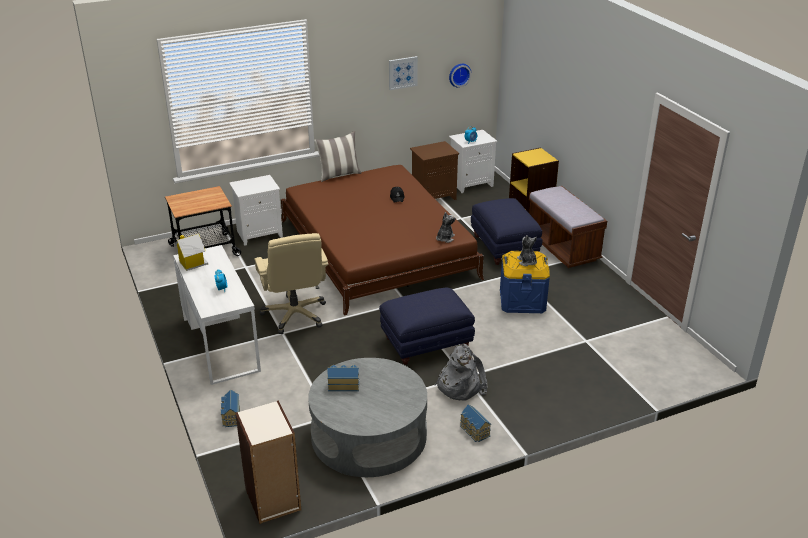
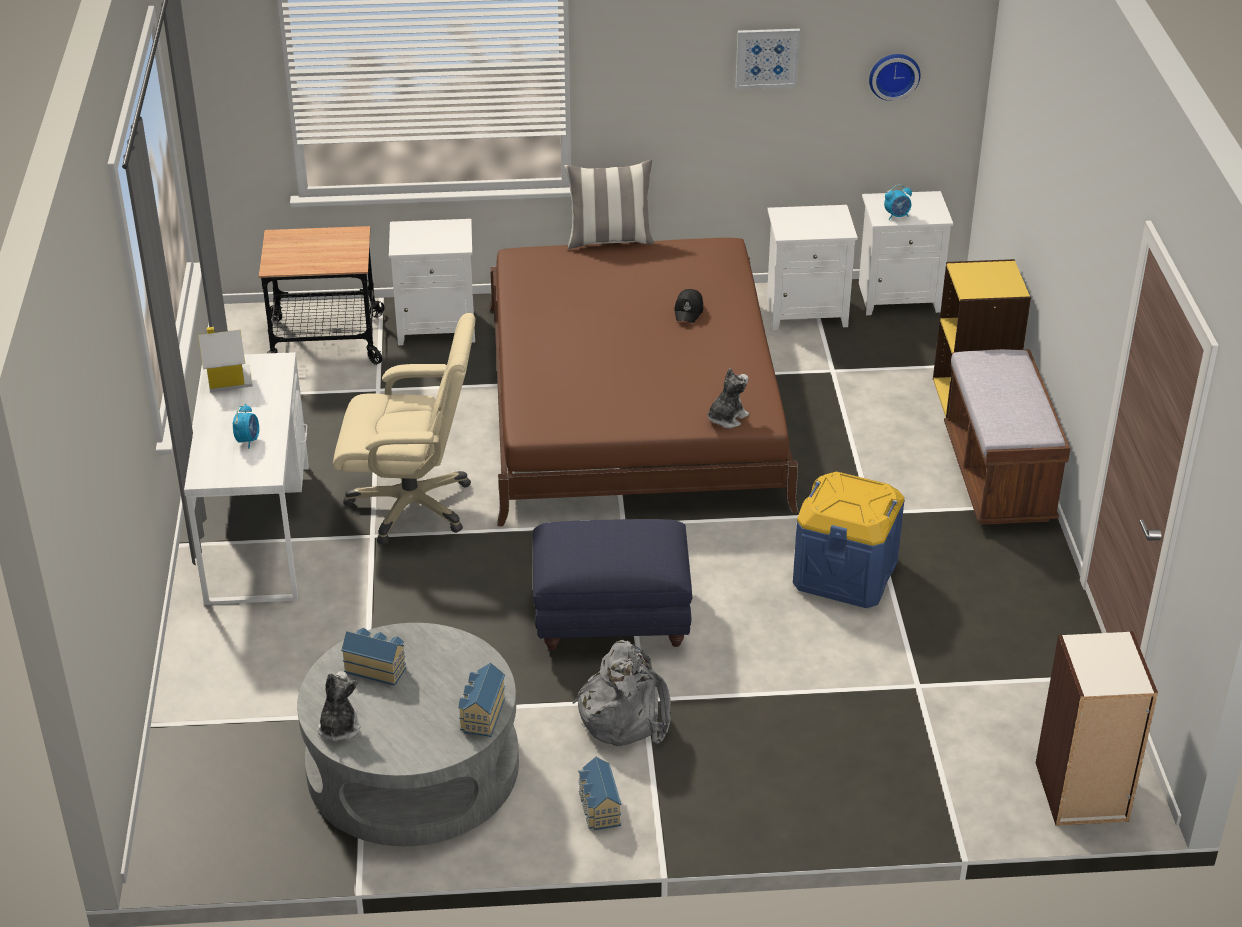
camera: 20 degrees right, 5 degrees up
toy house [221,390,240,427] -> toy house moved to [458,663,506,737]
bookcase [235,401,301,524] -> bookcase moved to [1036,631,1158,826]
beige office chair [254,233,329,334] -> beige office chair turned 90 degrees counterclockwise [333,313,476,545]
brown nightstand [410,141,459,200] -> white nightstand [767,205,858,330]
blue ottoman [471,198,542,265] -> none
plush toy [517,235,537,266] -> plush toy moved to [317,671,360,741]

